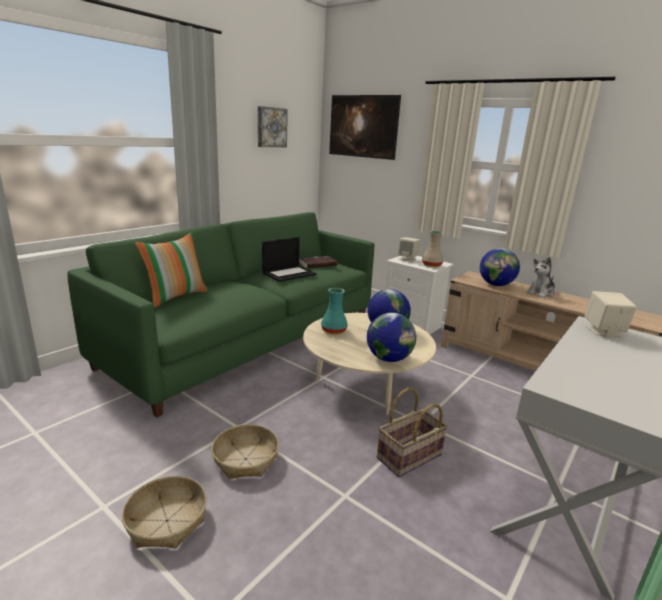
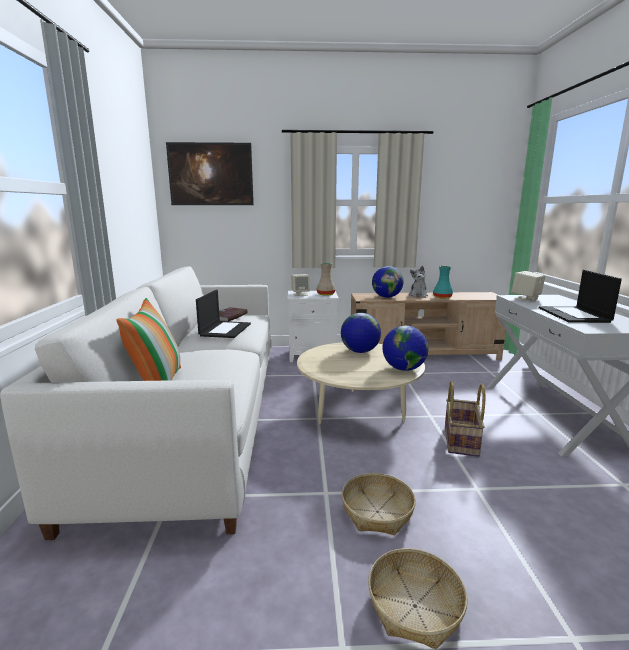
camera: 40 degrees left, 5 degrees down
green sofa [67,212,374,417] -> white sofa [0,266,272,540]
picture [258,106,288,147] -> none
turquoise vase [321,288,348,334] -> turquoise vase moved to [433,266,453,299]
none -> laptop [539,270,622,323]

